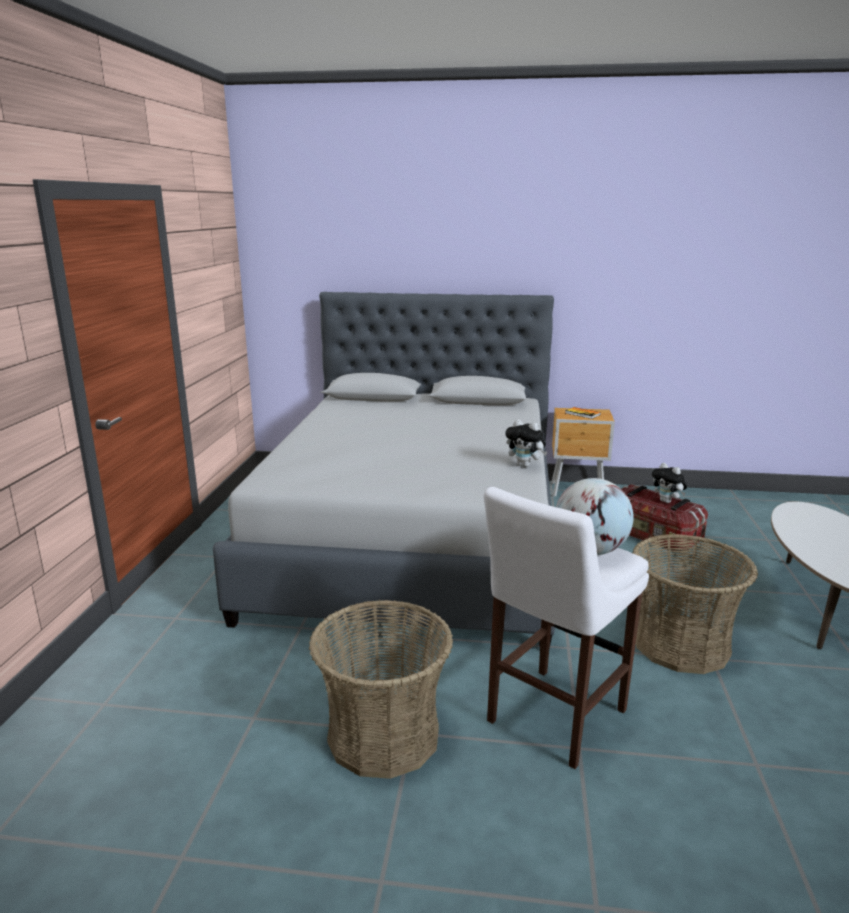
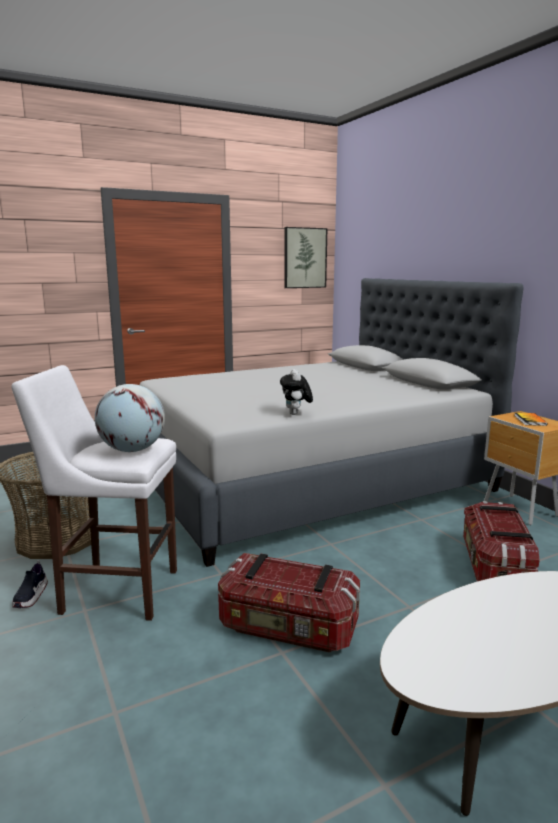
camera: 55 degrees right, 5 degrees down
basket [632,534,758,674] -> storage box [218,553,360,652]
plush toy [652,463,687,503] -> none
none -> shoe [12,560,48,608]
none -> picture [284,227,327,288]

